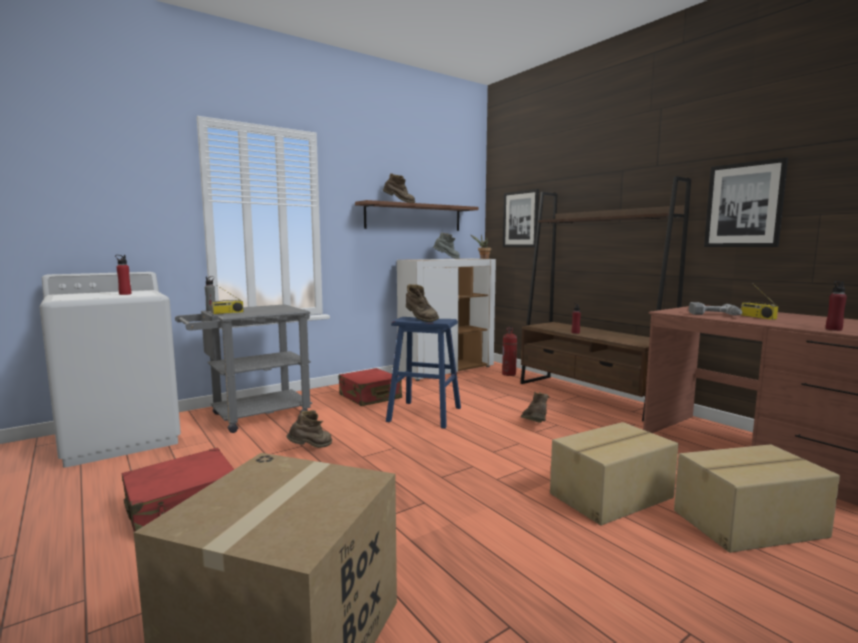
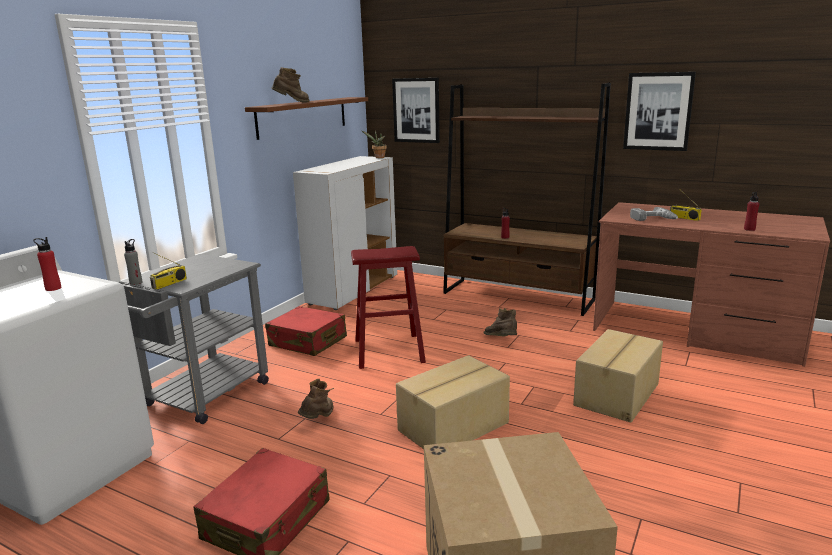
camera: 25 degrees left, 10 degrees up
blue stool [386,317,461,429] -> red stool [351,246,426,369]
brown boot [406,284,439,322] -> none
grey boot [433,232,460,259] -> none
fire extinguisher [502,327,517,376] -> none
cardboard box [674,444,840,553] -> cardboard box moved to [396,355,510,449]

